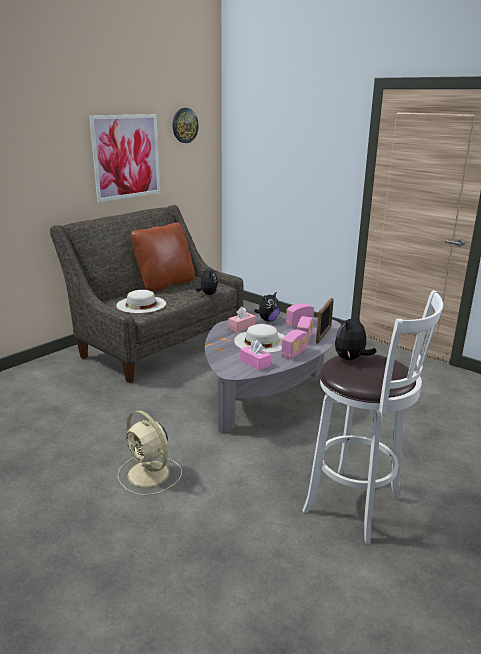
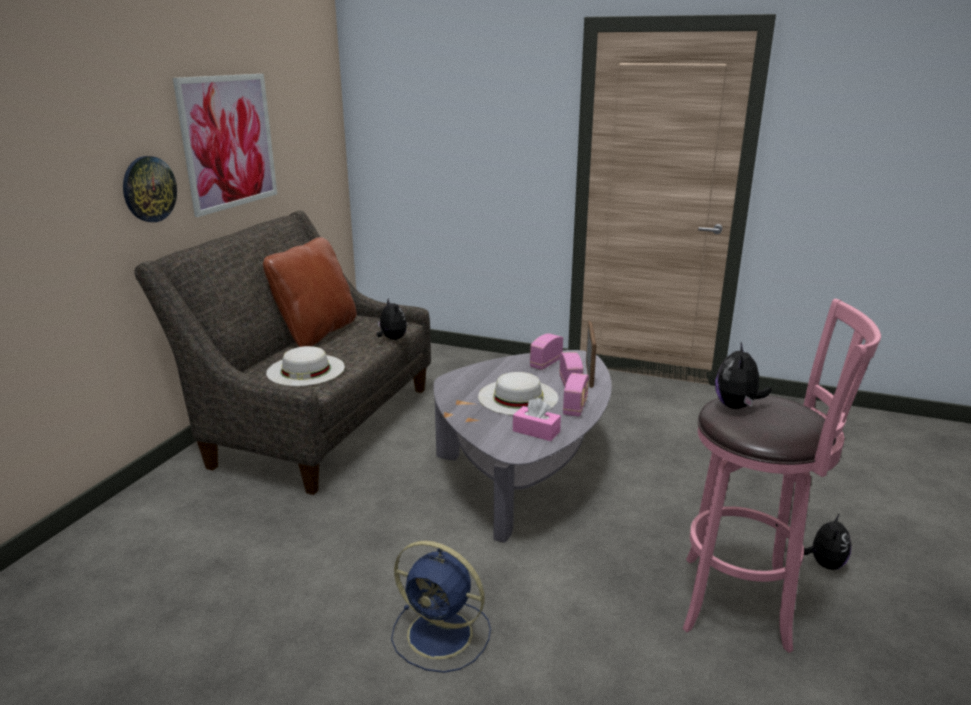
camera: 20 degrees left, 0 degrees up
beige fan [117,410,182,495] -> blue fan [391,541,491,673]
wall clock [173,108,199,143] -> wall clock moved to [123,156,177,222]
pink tissue box [229,307,256,332] -> none
plush toy [254,291,280,321] -> plush toy moved to [804,513,852,570]
white stool [302,290,443,544] -> pink stool [683,299,881,653]

